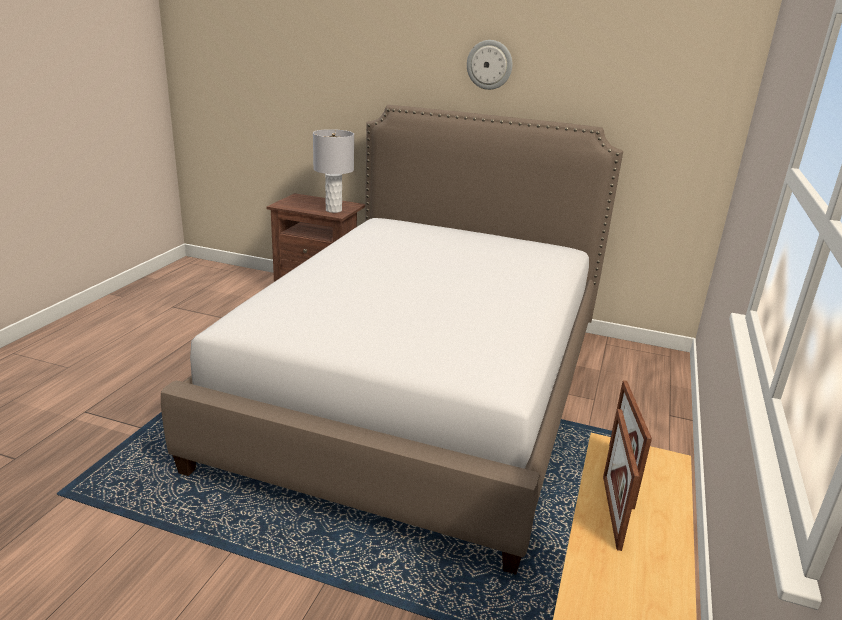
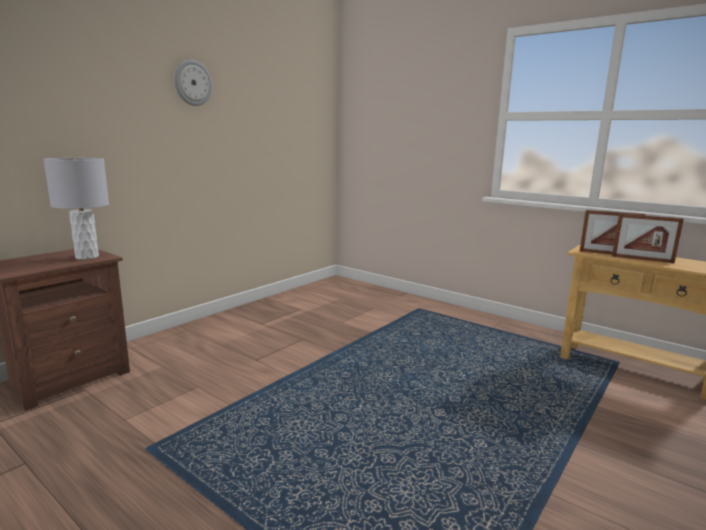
camera: 70 degrees left, 10 degrees down
bed [161,105,623,575] -> none

